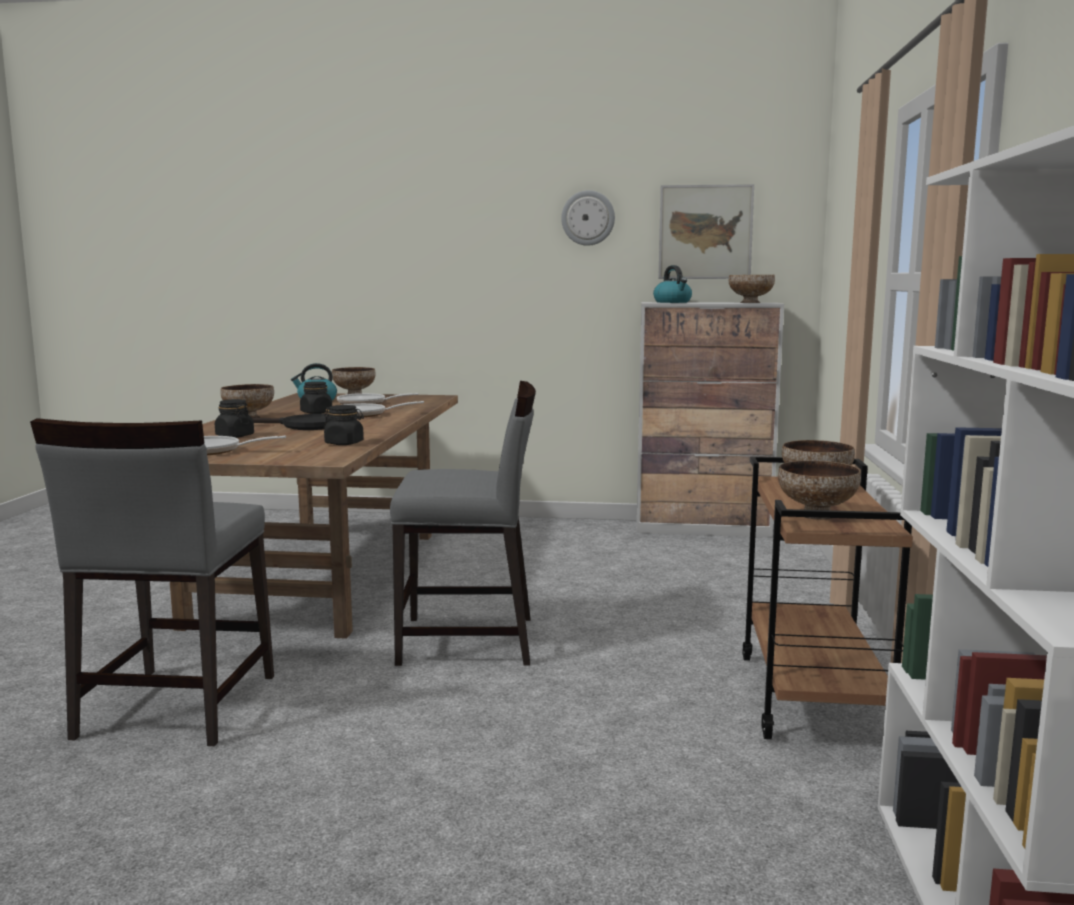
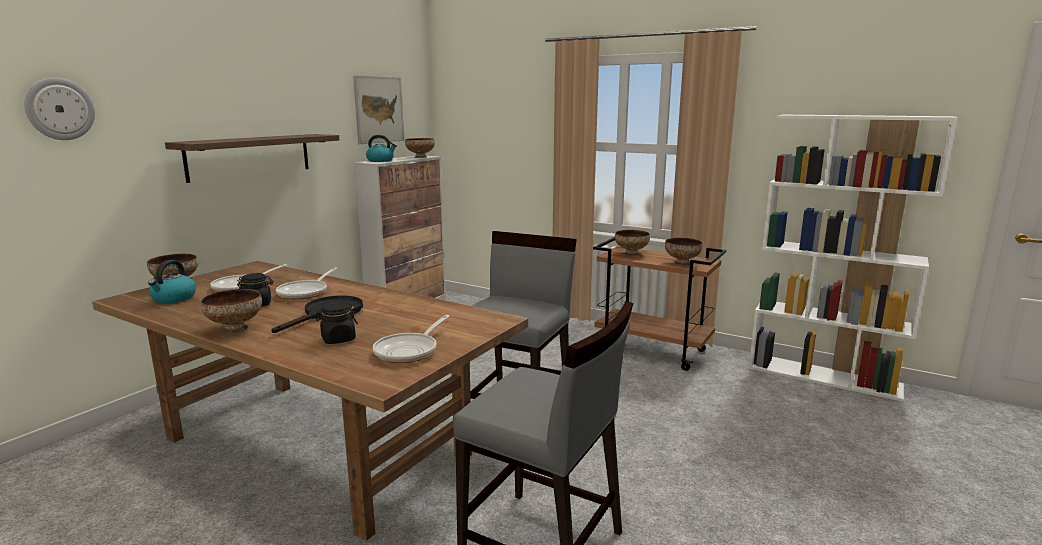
camera: 65 degrees left, 5 degrees up
black jar [324,405,364,445] -> none
wall clock [561,190,615,246] -> wall clock moved to [24,77,95,140]
none -> shelf [165,134,339,183]

